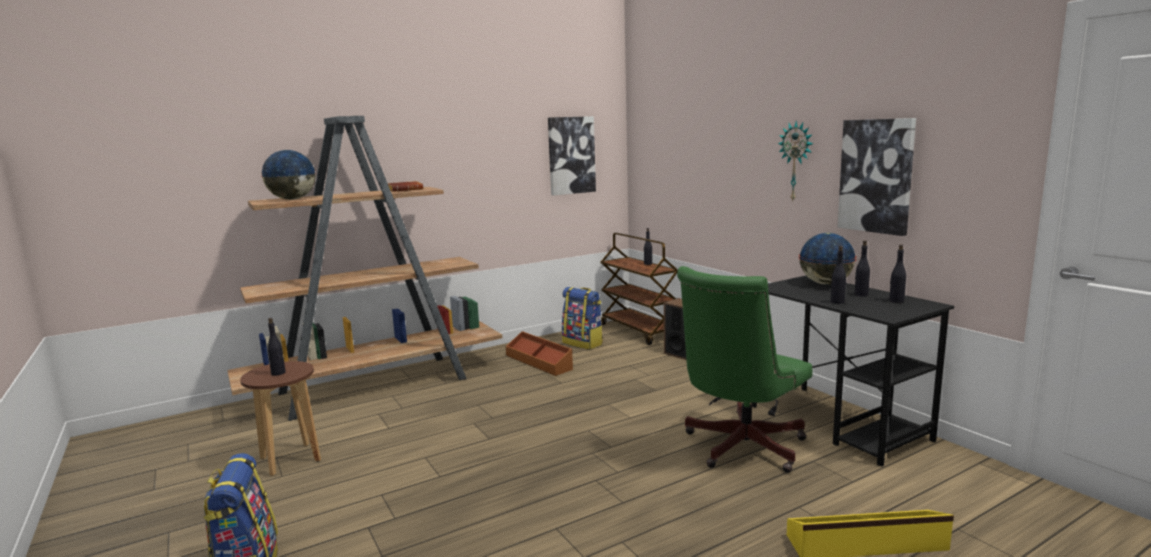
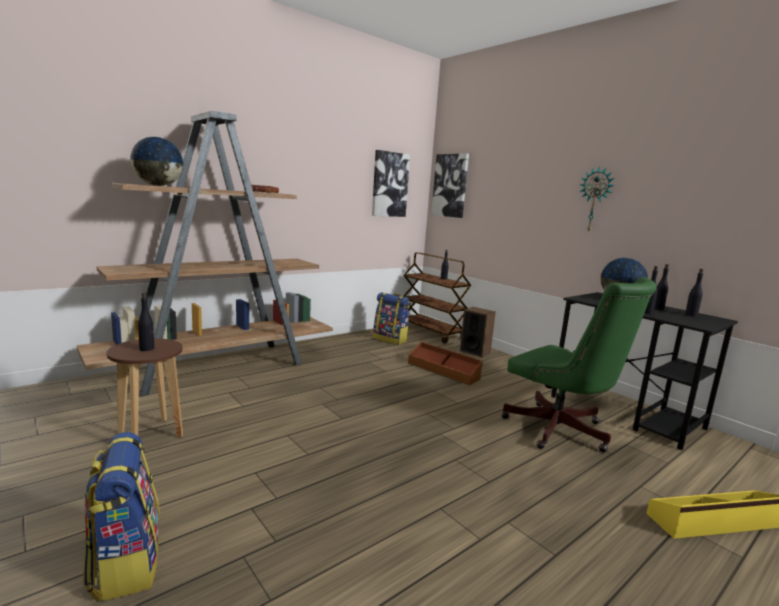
camera: 10 degrees left, 0 degrees up
brown storage box [506,331,573,376] -> brown storage box moved to [408,342,483,385]
green office chair [677,266,813,473] -> green office chair turned 75 degrees counterclockwise [501,277,657,452]
picture [838,118,916,236] -> picture moved to [431,153,469,218]

